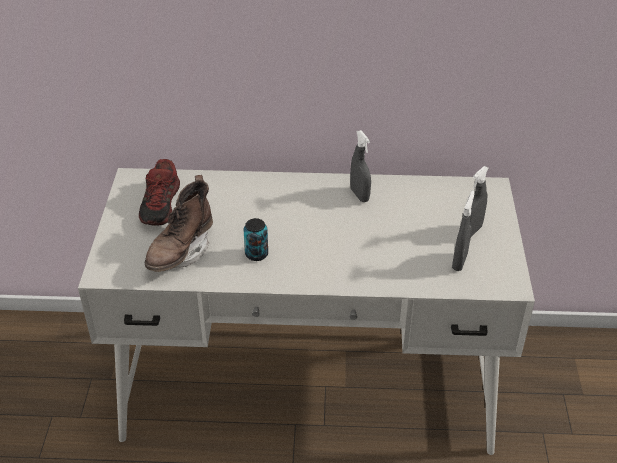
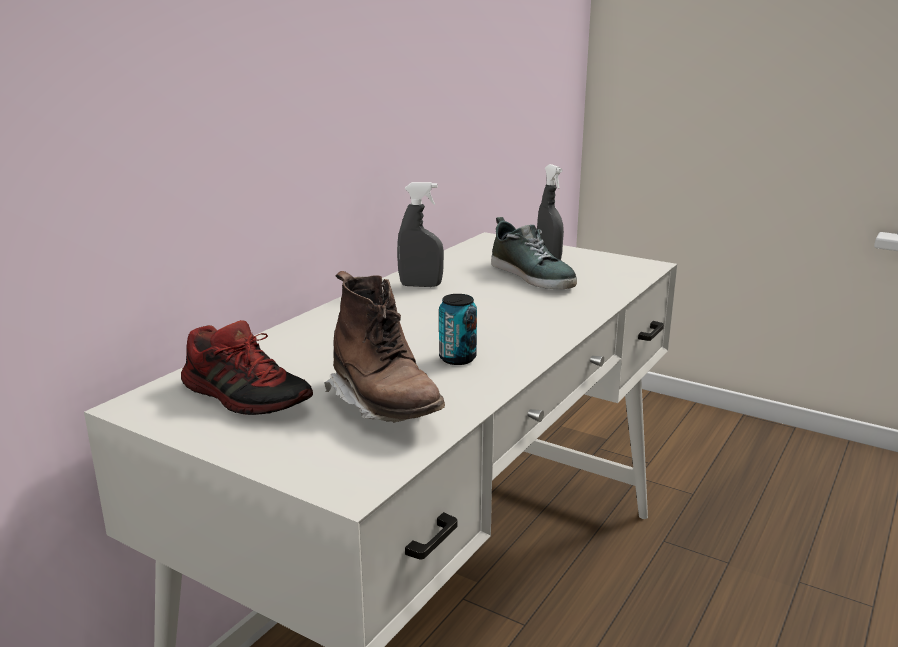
camera: 60 degrees left, 20 degrees down
grey spray bottle [452,190,475,271] -> none
none -> shoe [491,217,577,289]

